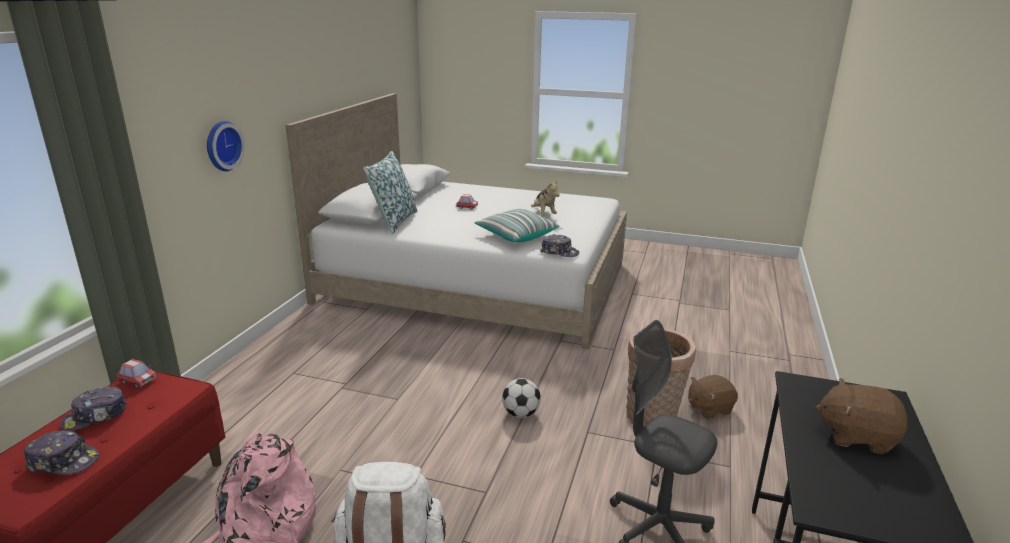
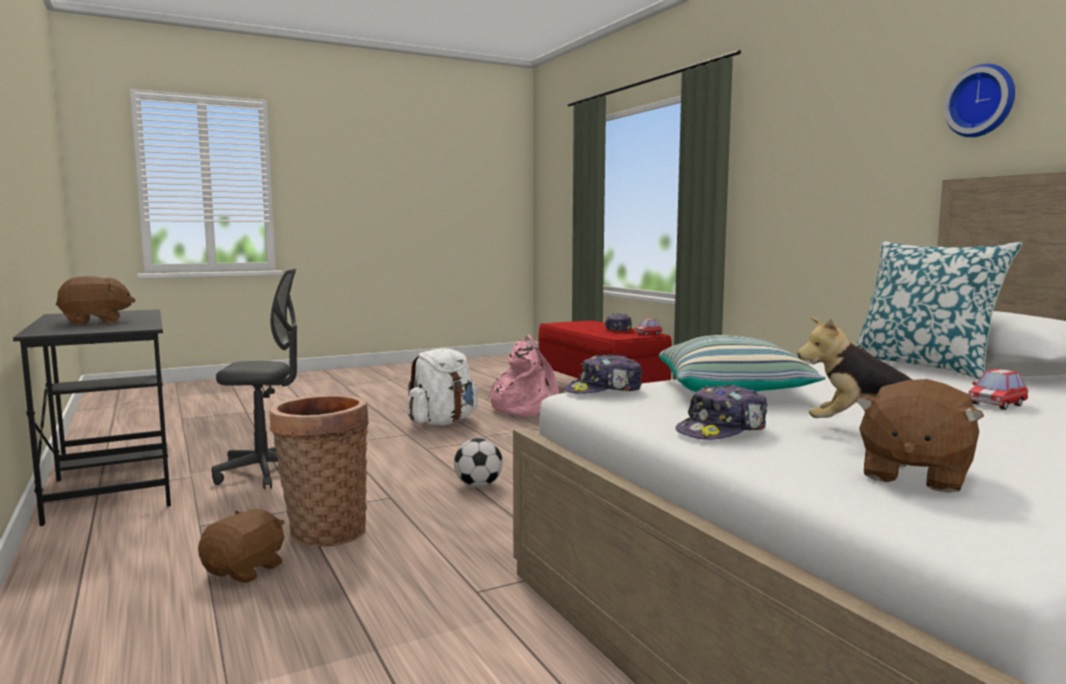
camera: 135 degrees right, 15 degrees down
cap [24,430,99,475] -> cap moved to [676,384,767,440]
wall clock [207,121,245,171] -> wall clock moved to [944,64,1015,137]
none -> brown plush toy [855,379,984,493]

